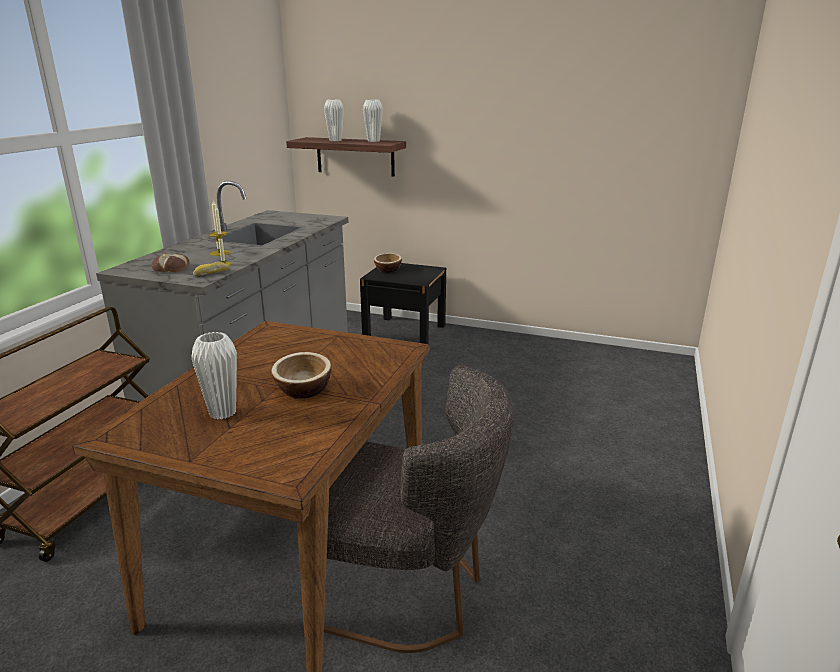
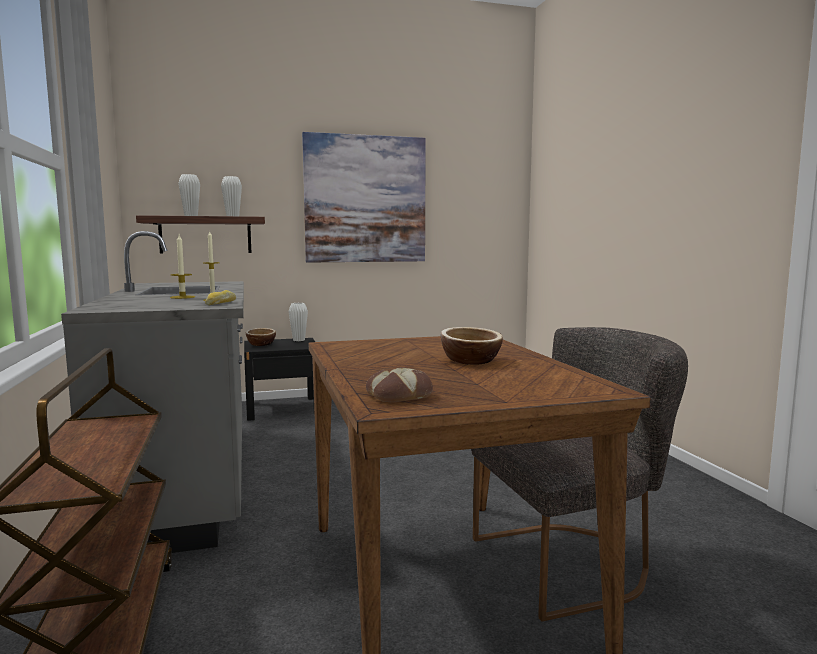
camera: 35 degrees left, 15 degrees down
bread [151,253,189,272] -> bread moved to [366,367,433,402]
white vase [192,332,237,420] -> white vase moved to [289,303,308,341]
none -> picture [302,132,426,263]

